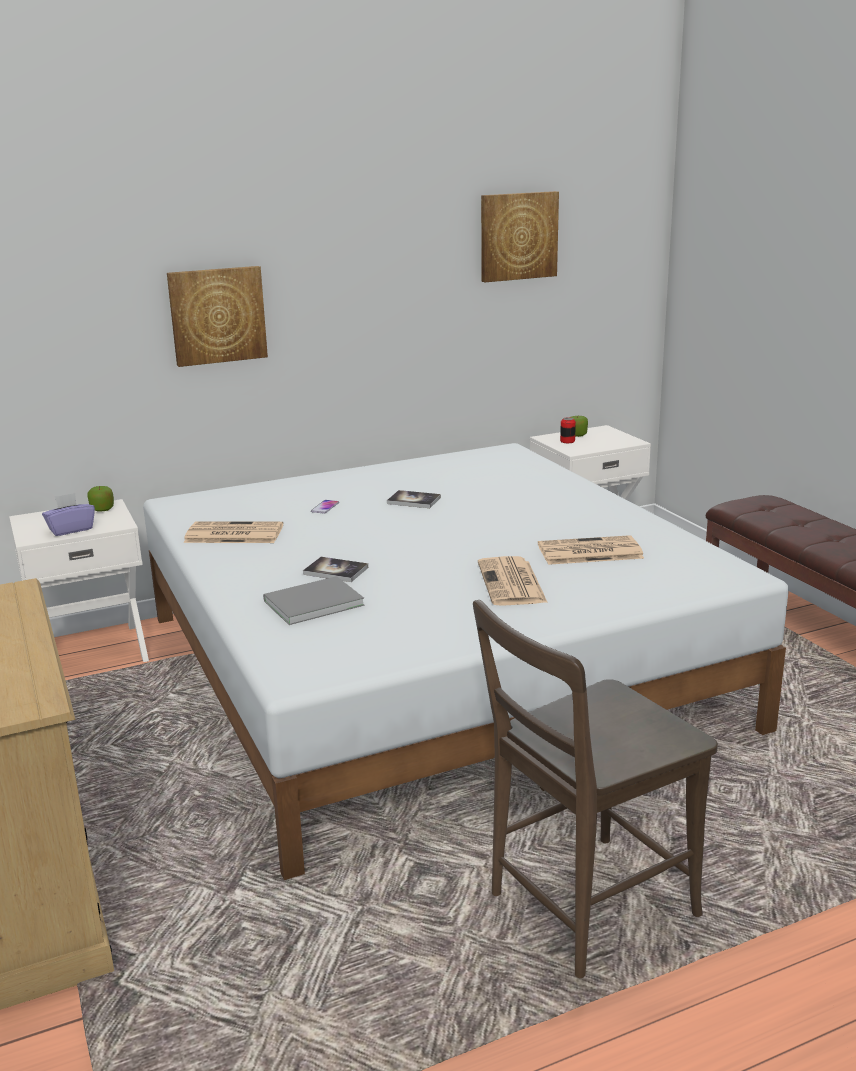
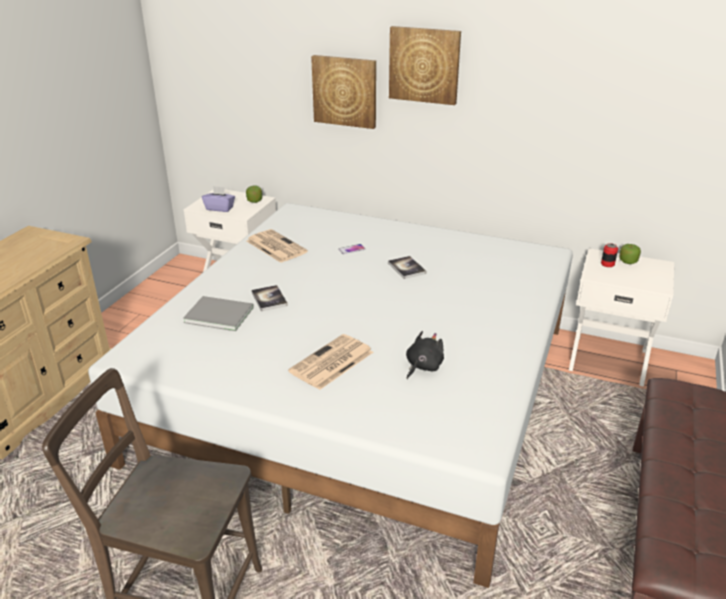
camera: 45 degrees right, 10 degrees up
picture [481,191,559,282] -> picture moved to [389,26,461,105]
newspaper [538,535,644,565] -> black plush toy [406,331,444,379]

